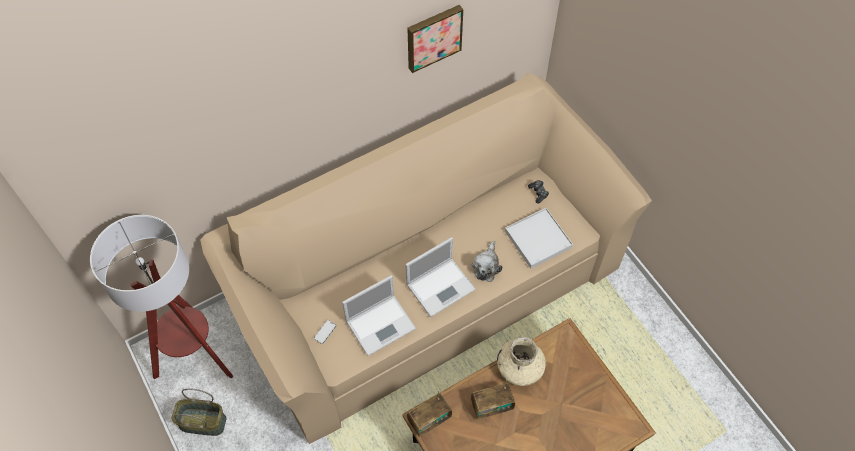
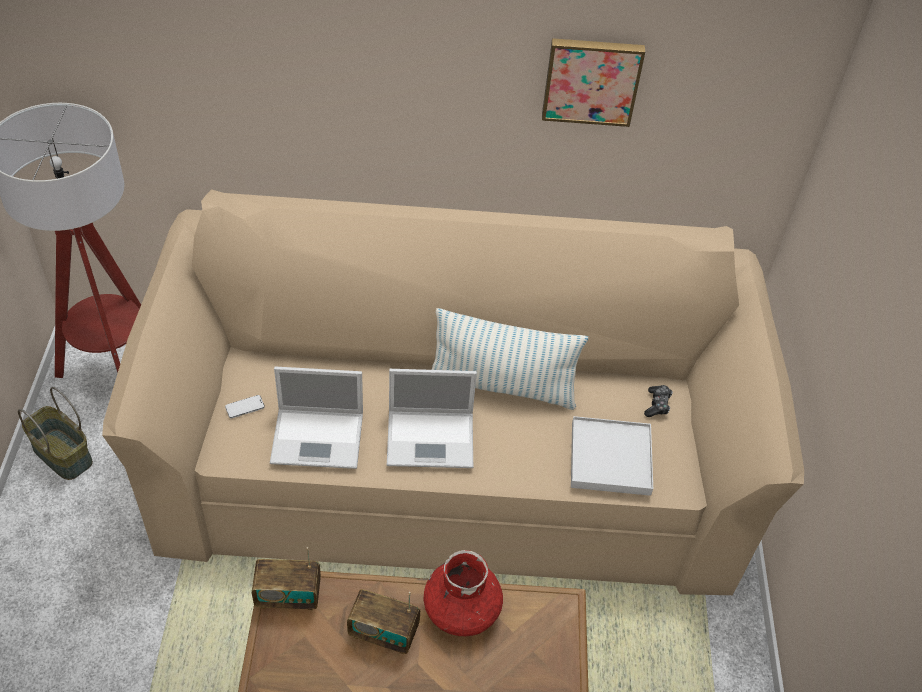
camera: 30 degrees right, 10 degrees down
plush toy [472,241,502,282] -> none
beige vase [497,337,546,386] -> red vase [424,550,503,636]
none -> pillow [432,308,588,410]

